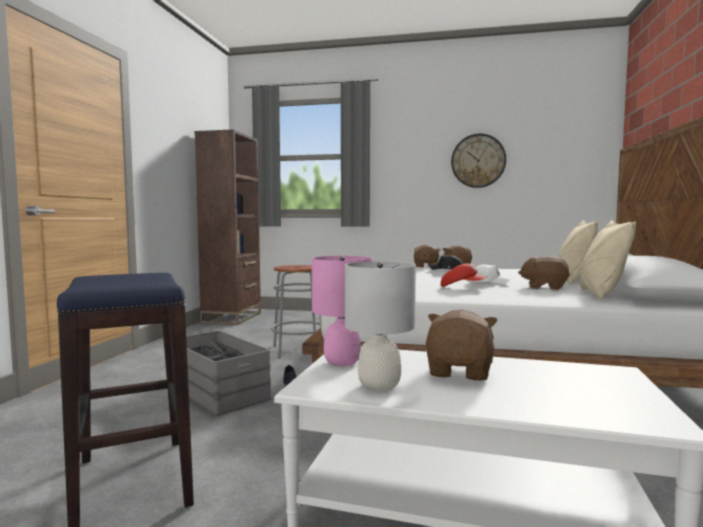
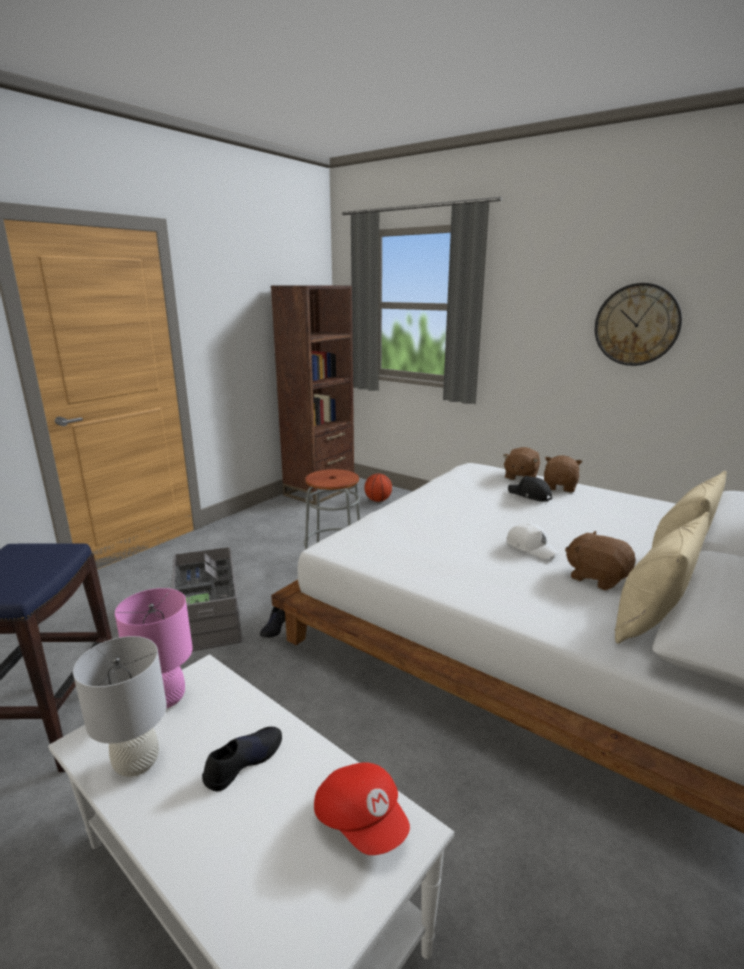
camera: 25 degrees right, 15 degrees up
brown plush toy [426,310,498,381] -> black shoe [202,727,282,791]
red cap [441,263,486,287] -> red cap moved to [314,762,410,855]
none -> basketball [364,474,392,502]

